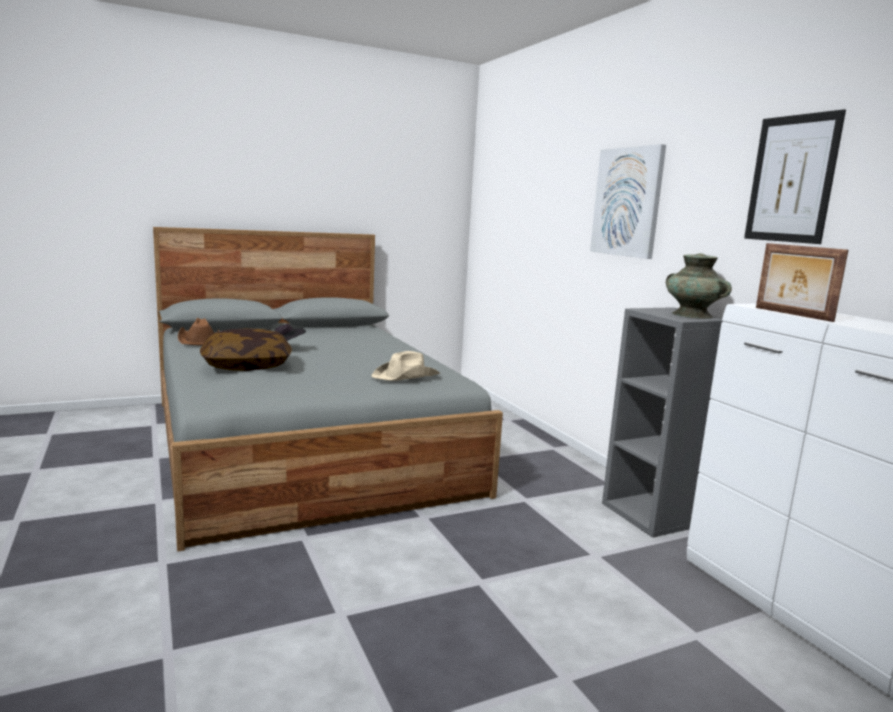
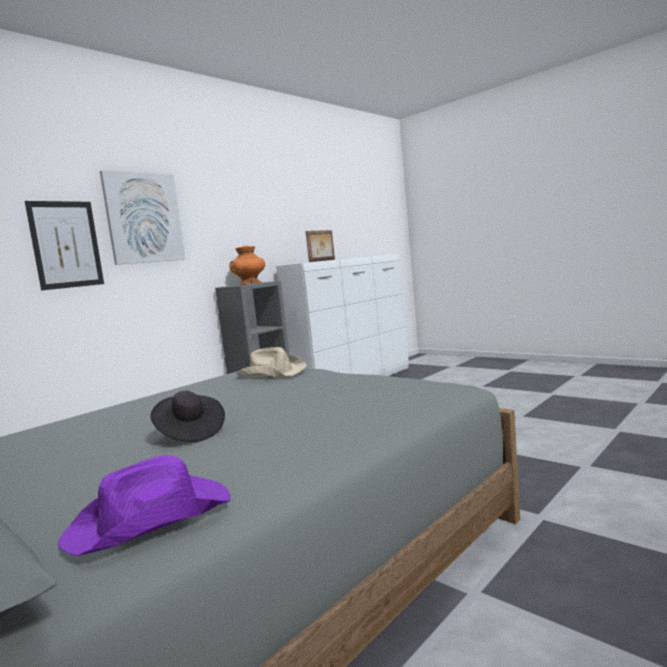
camera: 110 degrees left, 5 degrees down
brown hat [178,318,219,345] -> purple hat [58,455,230,556]
pillow [200,328,292,371] -> none
turquoise vase [665,253,732,319] -> orange vase [229,245,266,285]
picture [744,109,846,244] -> picture moved to [25,201,104,290]

